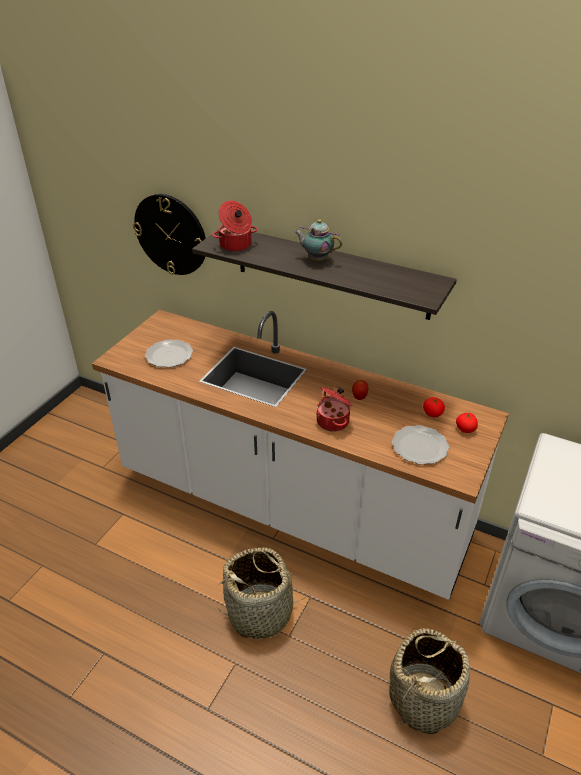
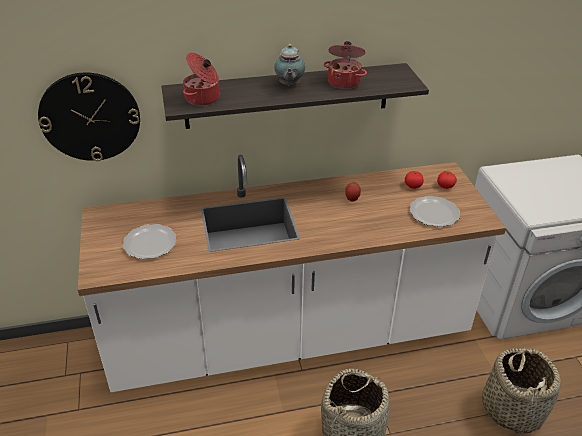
camera: 40 degrees left, 0 degrees up
teapot [294,219,342,261] -> teapot turned 75 degrees counterclockwise [274,44,305,87]
cooking pot [316,387,353,432] -> cooking pot moved to [324,41,367,89]

